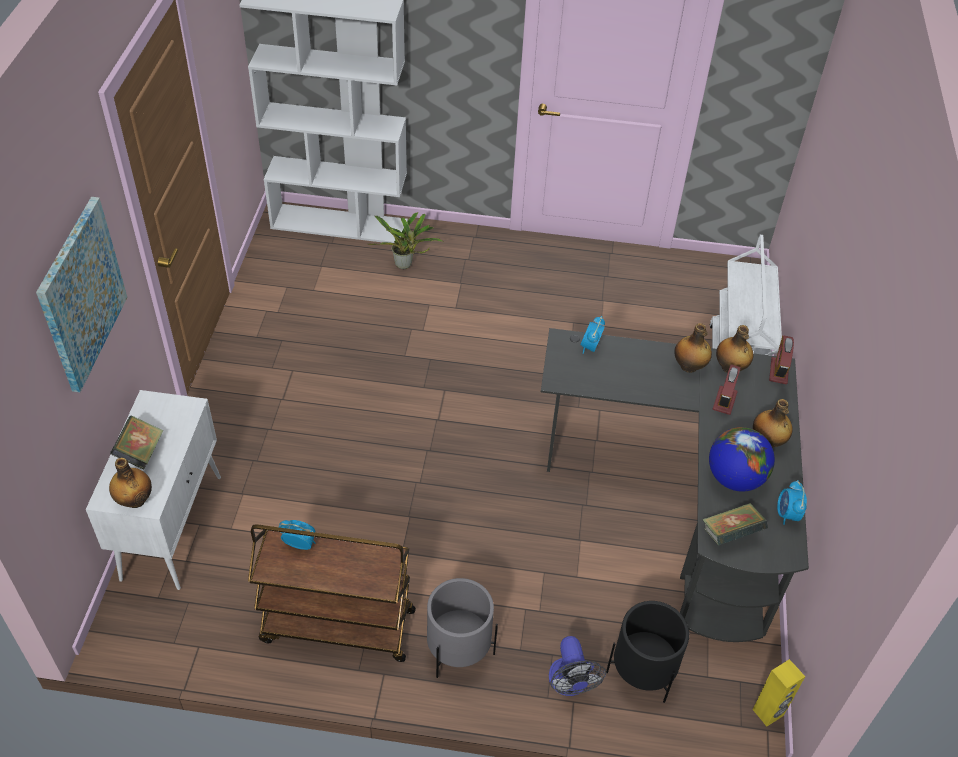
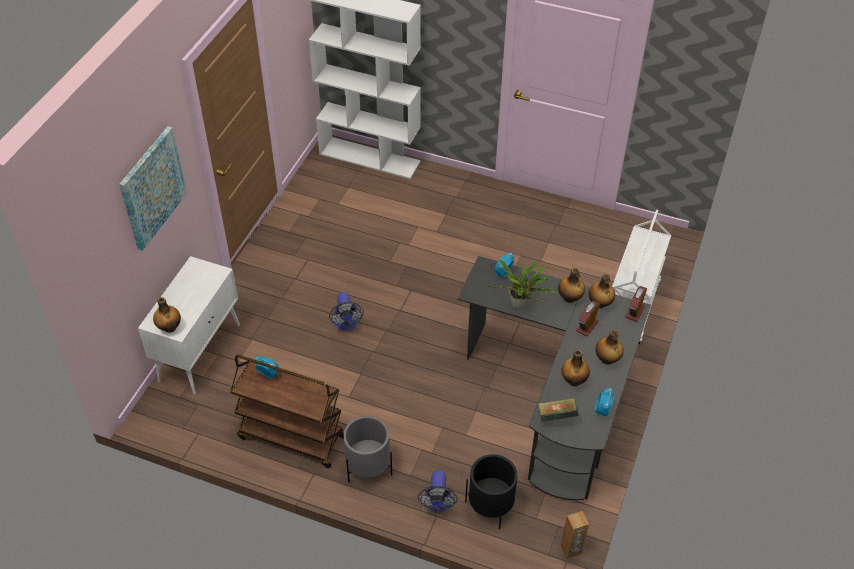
camera: 15 degrees right, 0 degrees up
book [110,415,163,470] -> none
potted plant [368,212,443,269] -> potted plant moved to [487,259,557,310]
globe [709,427,775,492] -> bottle [561,350,590,386]
yellow speaker [752,659,805,727] -> brown speaker [561,511,589,559]
none -> fan [329,292,364,331]

